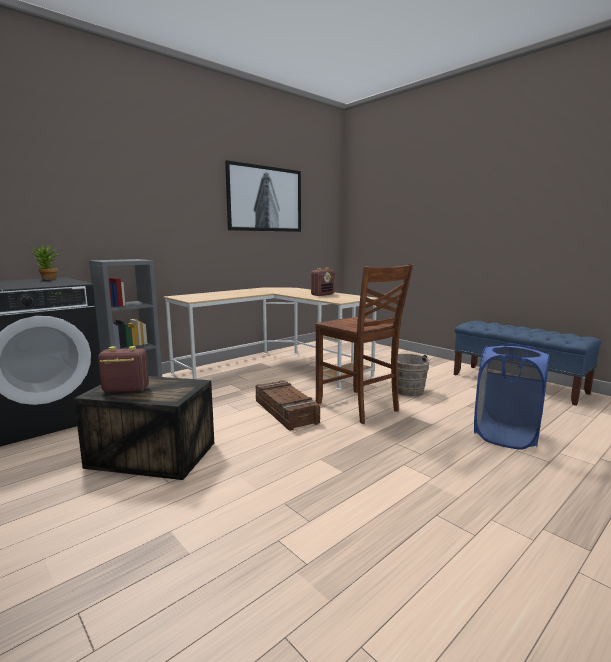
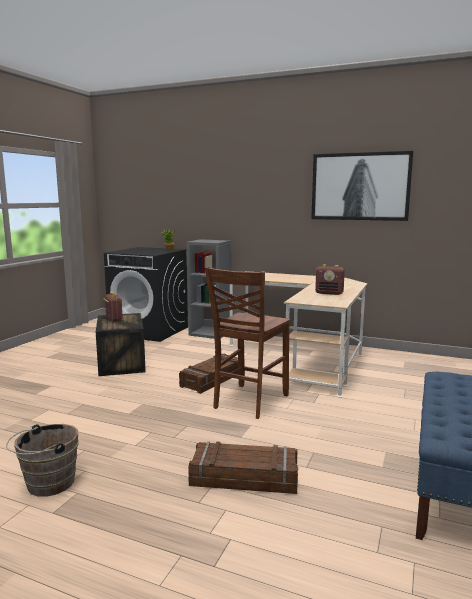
camera: 65 degrees right, 0 degrees up
brown bucket [397,354,433,396] -> brown bucket moved to [6,424,79,497]
blue laundry basket [474,343,550,450] -> crate [188,441,298,494]

